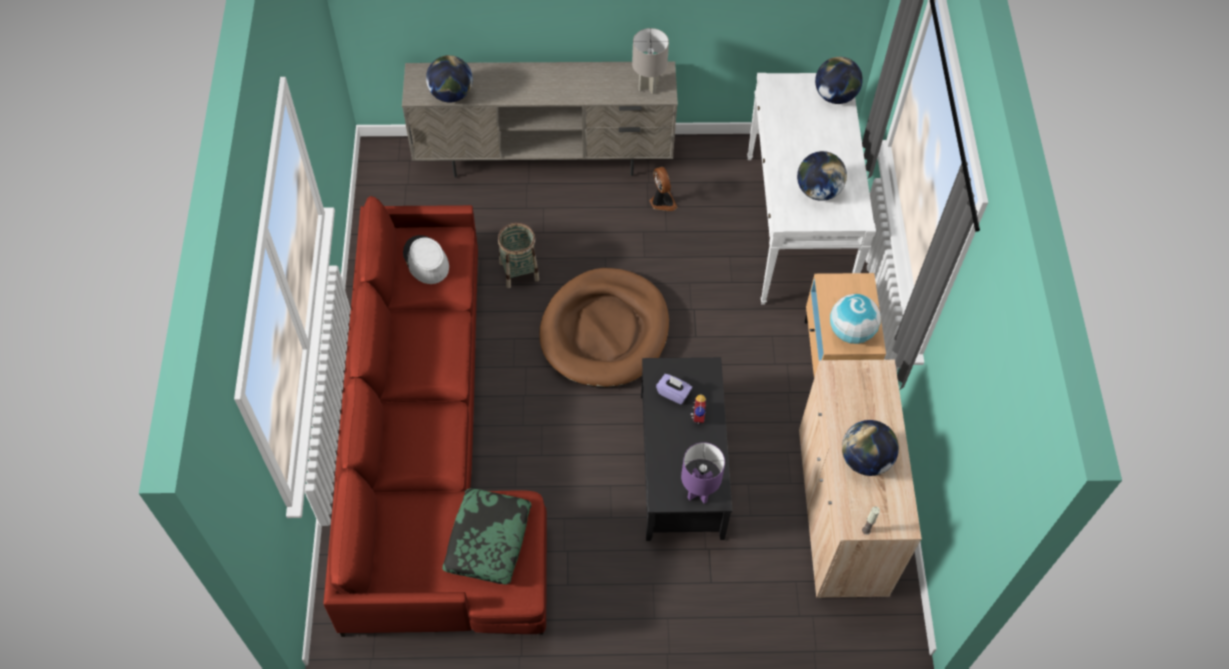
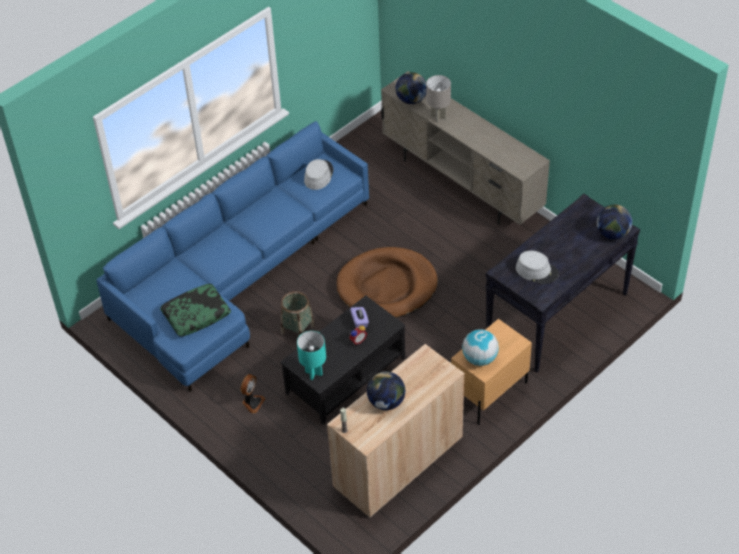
camera: 50 degrees right, 10 degrees down
red sofa [323,196,547,637] -> blue sofa [96,121,369,392]
basket [498,223,539,288] -> basket moved to [281,291,315,336]
grey table lamp [632,28,669,95] -> grey table lamp moved to [426,75,451,123]
fan [649,167,678,211] -> fan moved to [240,374,265,413]
purple table lamp [681,442,725,504] -> turquoise table lamp [297,331,326,380]
white console table [747,73,876,304] -> black console table [485,194,640,373]
globe [797,151,847,201] -> grey hat [516,251,559,284]

